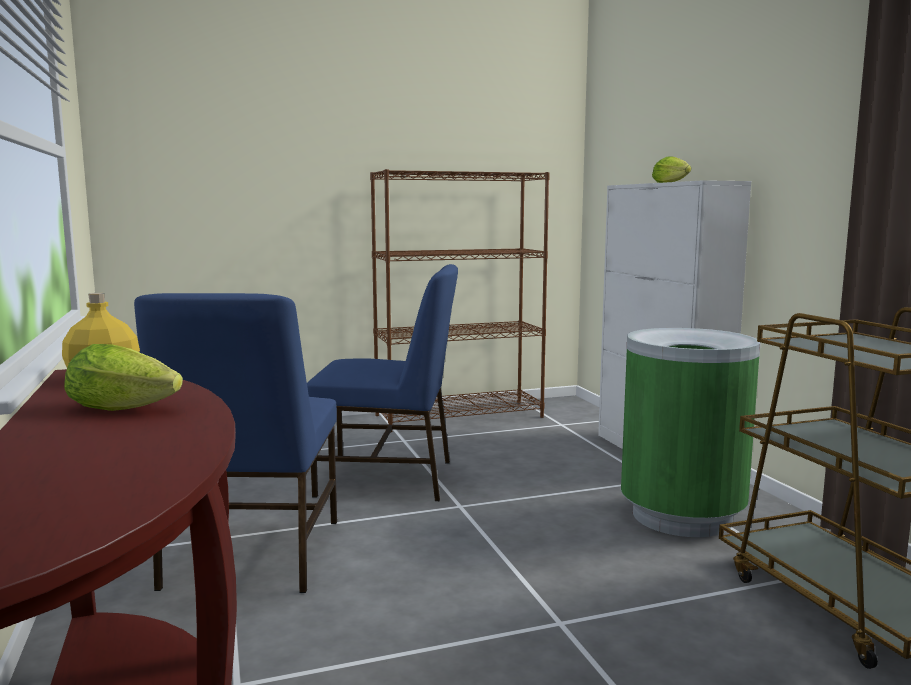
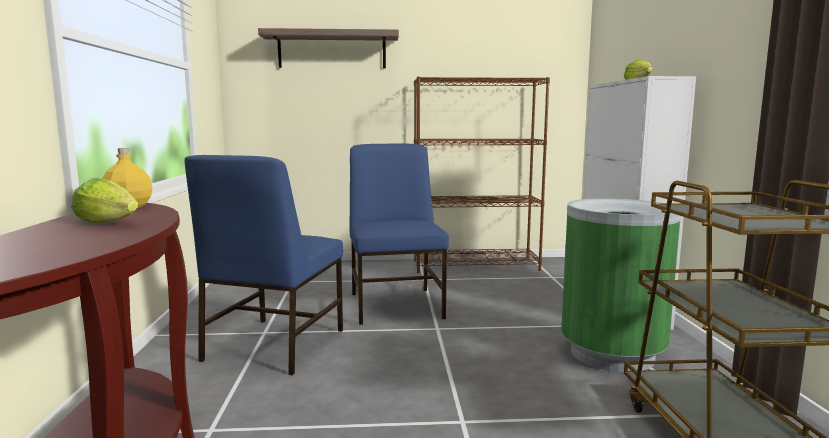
camera: 15 degrees right, 0 degrees up
blue chair [307,264,458,501] -> blue chair turned 120 degrees counterclockwise [349,144,449,325]
none -> shelf [258,28,399,68]

